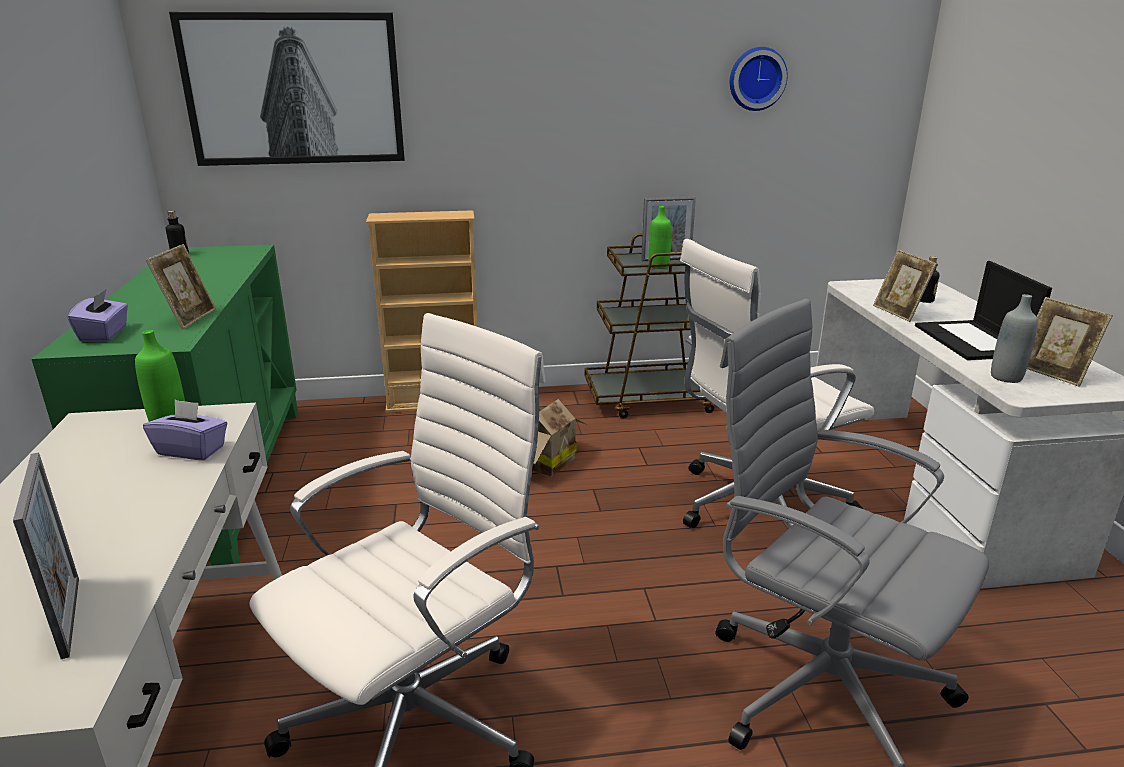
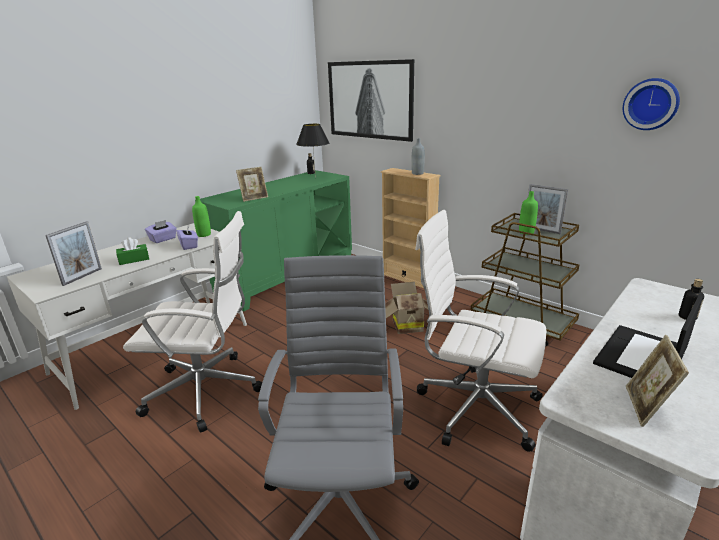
camera: 50 degrees right, 0 degrees up
purple tissue box [68,290,128,342] -> purple tissue box moved to [145,220,177,243]
picture frame [873,249,937,322] -> none
grey bottle [991,294,1038,383] -> grey bottle moved to [411,138,425,175]
none -> green tissue box [116,237,149,265]
none -> black table lamp [296,124,329,178]

